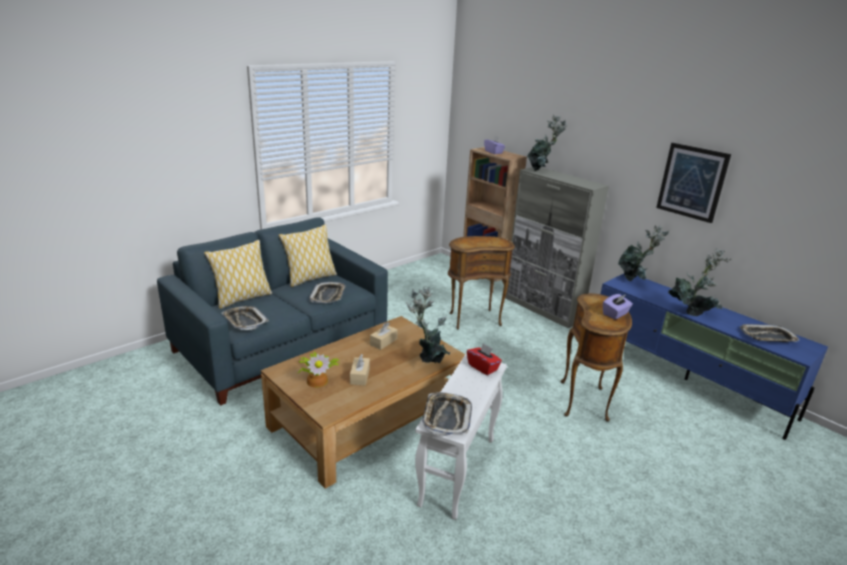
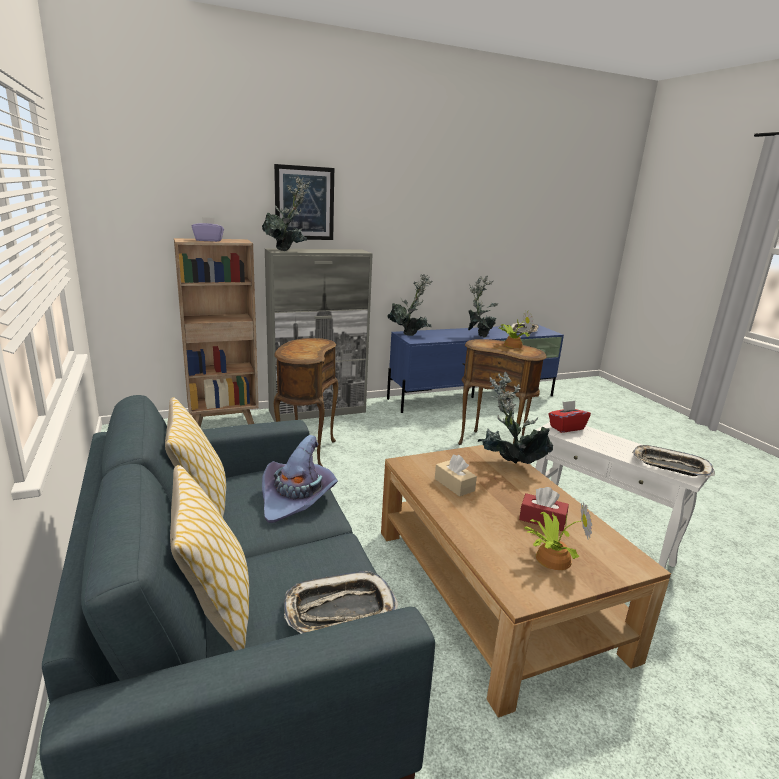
camera: 70 degrees left, 5 degrees down
tray [309,282,346,303] -> purple hat [262,435,338,523]
beige tissue box [350,354,370,386] -> red tissue box [519,487,569,531]
purple tissue box [603,294,633,319] -> potted plant [498,311,534,348]
picture [656,143,731,223] -> picture moved to [274,164,334,240]

